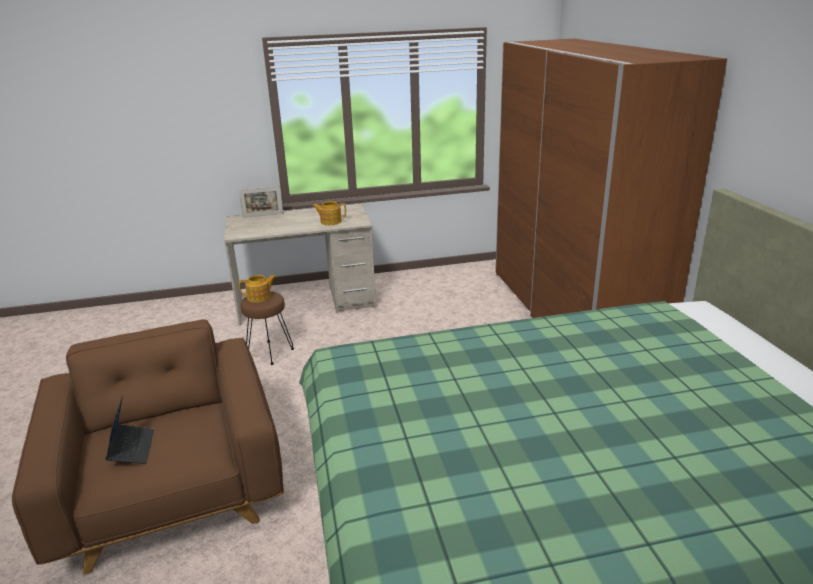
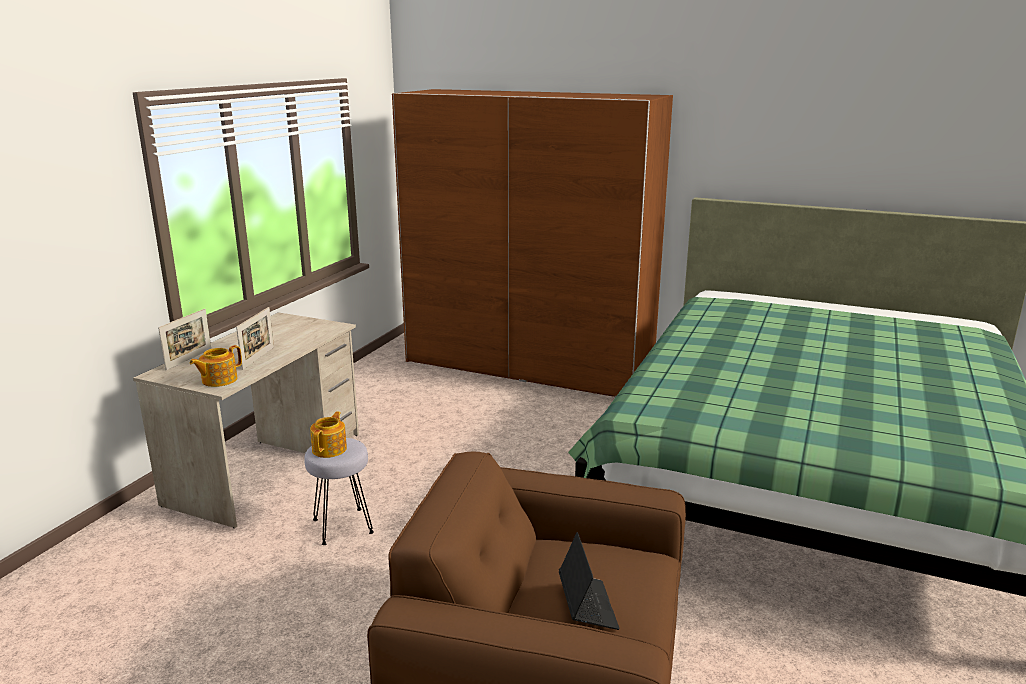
camera: 55 degrees left, 5 degrees down
laptop [105,395,154,464] -> laptop turned 60 degrees clockwise [559,532,620,630]
brown stool [241,291,294,365] -> grey stool [304,438,374,545]
teapot [312,201,346,225] -> teapot moved to [190,345,242,387]
none -> picture frame [236,307,274,370]

